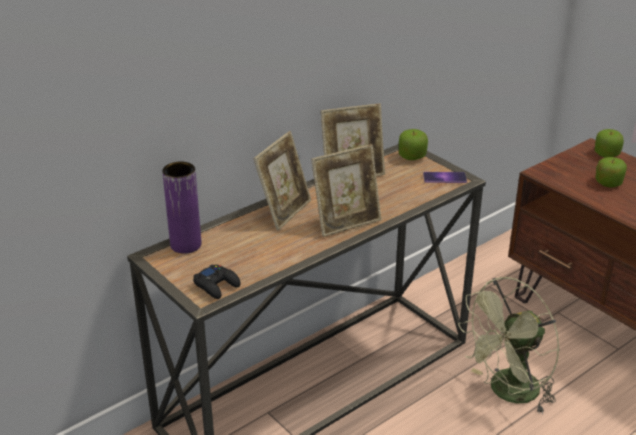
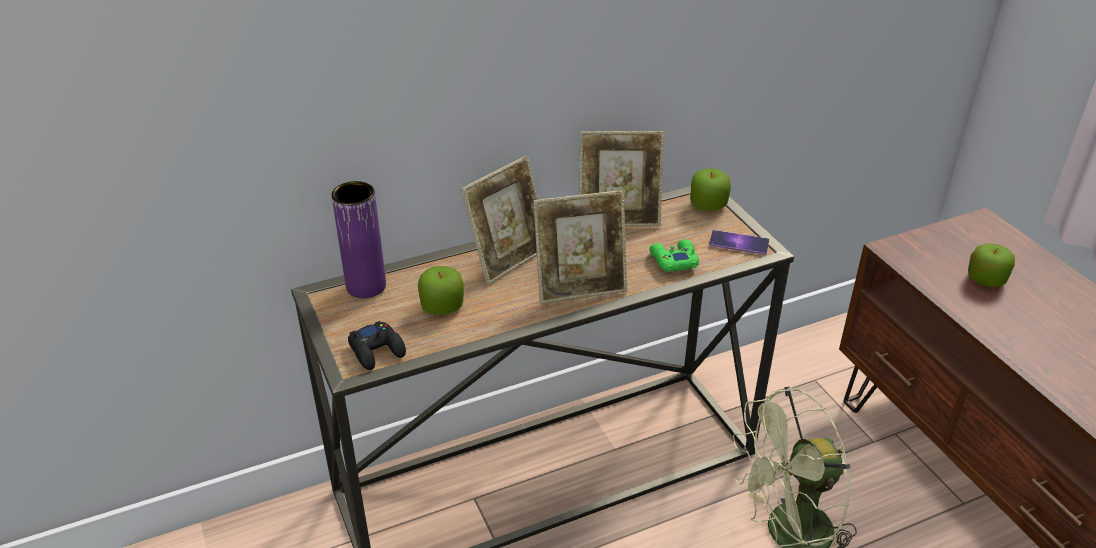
camera: 15 degrees right, 5 degrees up
apple [595,129,624,157] -> apple moved to [418,266,464,315]
none -> green game controller [649,239,699,272]

